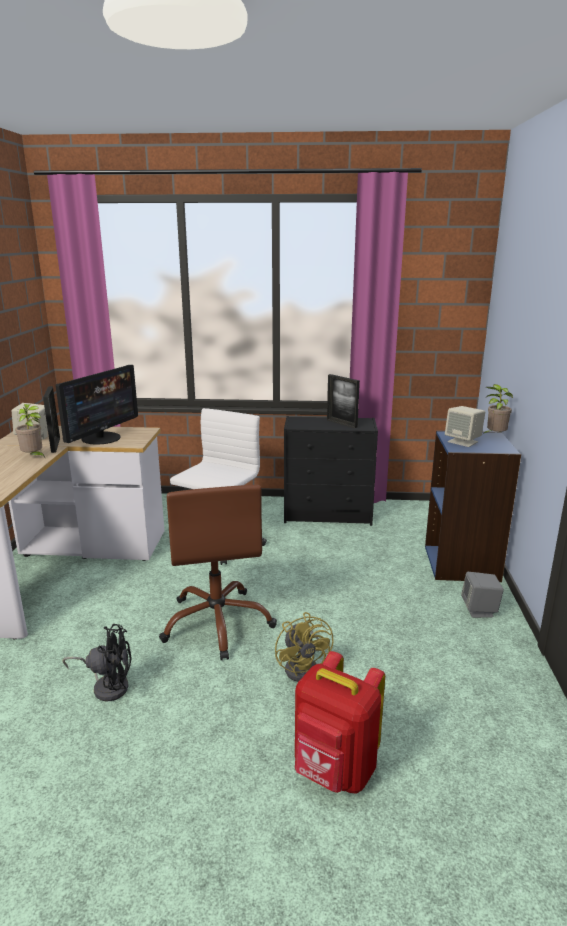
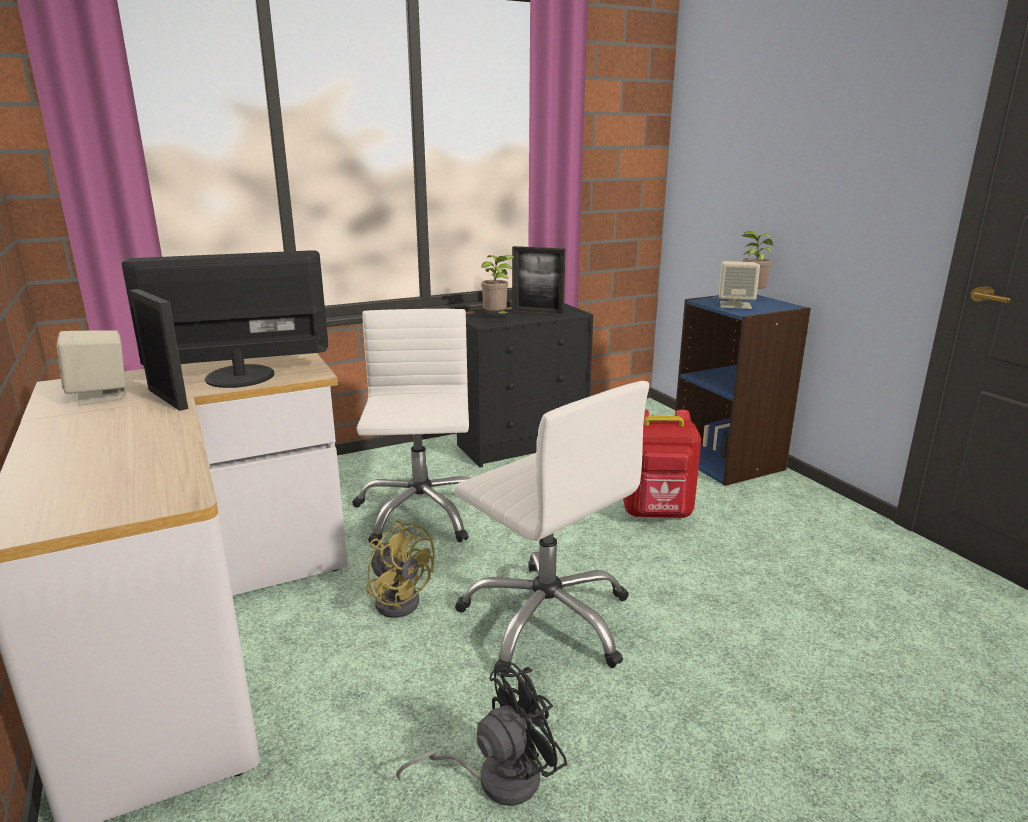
camera: 30 degrees left, 0 degrees up
potted plant [15,404,46,459] -> potted plant moved to [481,255,515,314]
monitor [55,365,138,444] -> monitor turned 105 degrees counterclockwise [121,250,328,388]
brown office chair [159,485,277,660] -> white office chair [454,381,649,674]
yellow fan [275,612,334,682] -> yellow fan moved to [366,521,434,618]
red backpack [295,651,385,794] -> red backpack moved to [623,409,701,518]
grey speaker [461,572,504,618] -> none

